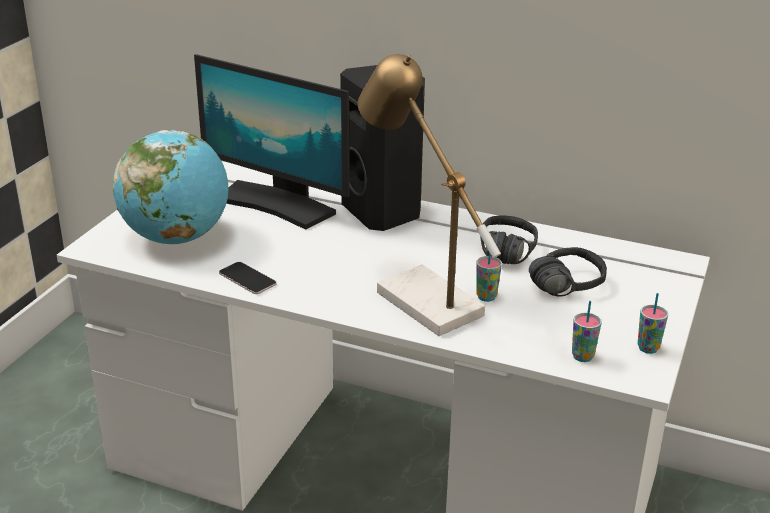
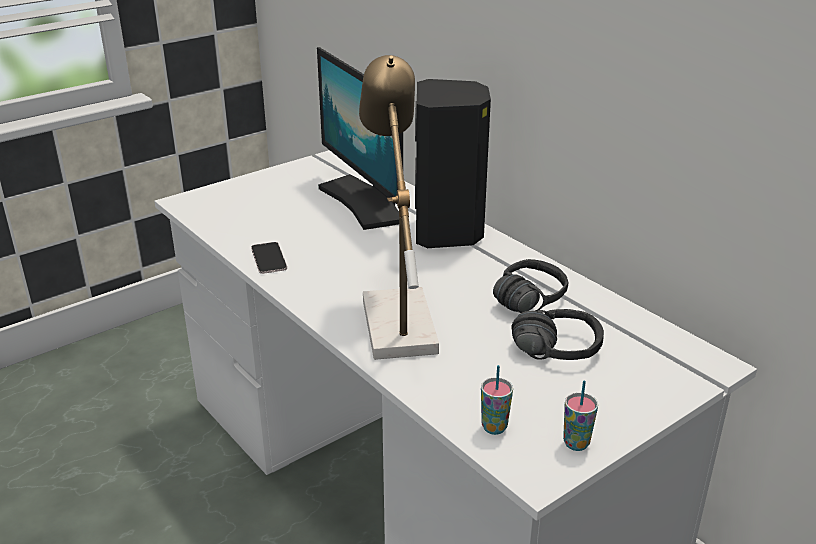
camera: 30 degrees right, 0 degrees up
globe [112,130,228,244] -> none
cup [476,252,502,302] -> none

